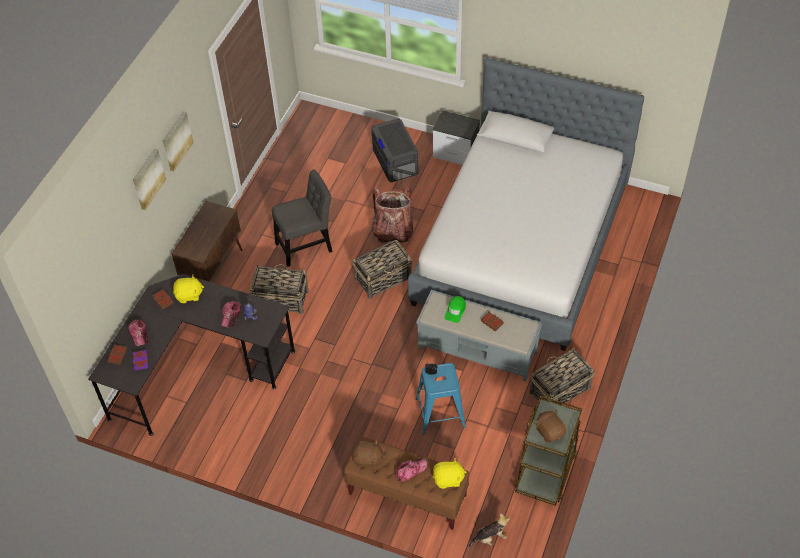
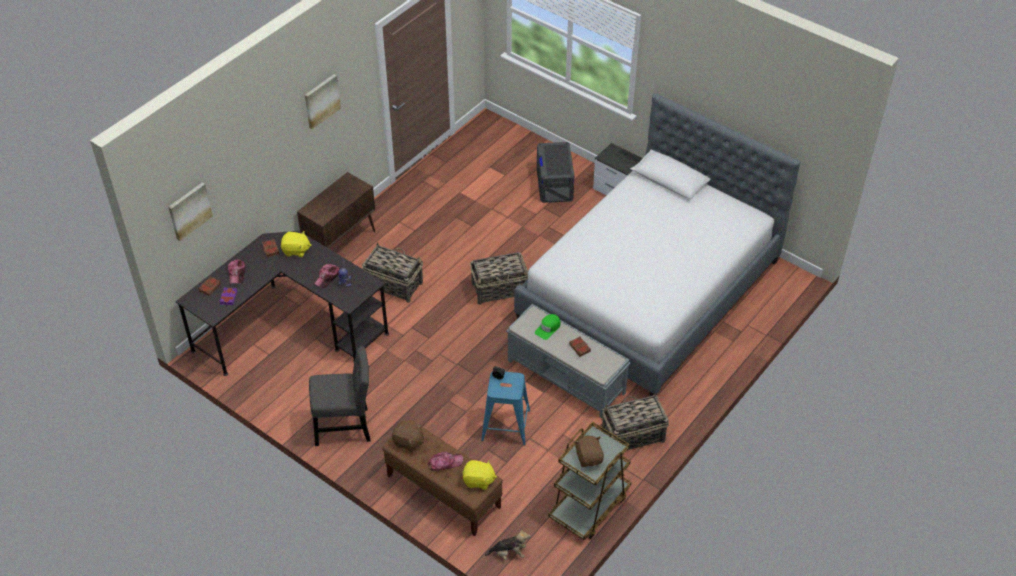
camera: 15 degrees right, 5 degrees down
picture [133,149,166,210] -> picture moved to [168,182,213,241]
grey chair [272,169,333,267] -> grey chair moved to [309,346,371,446]
backpack [372,186,413,243] -> none

